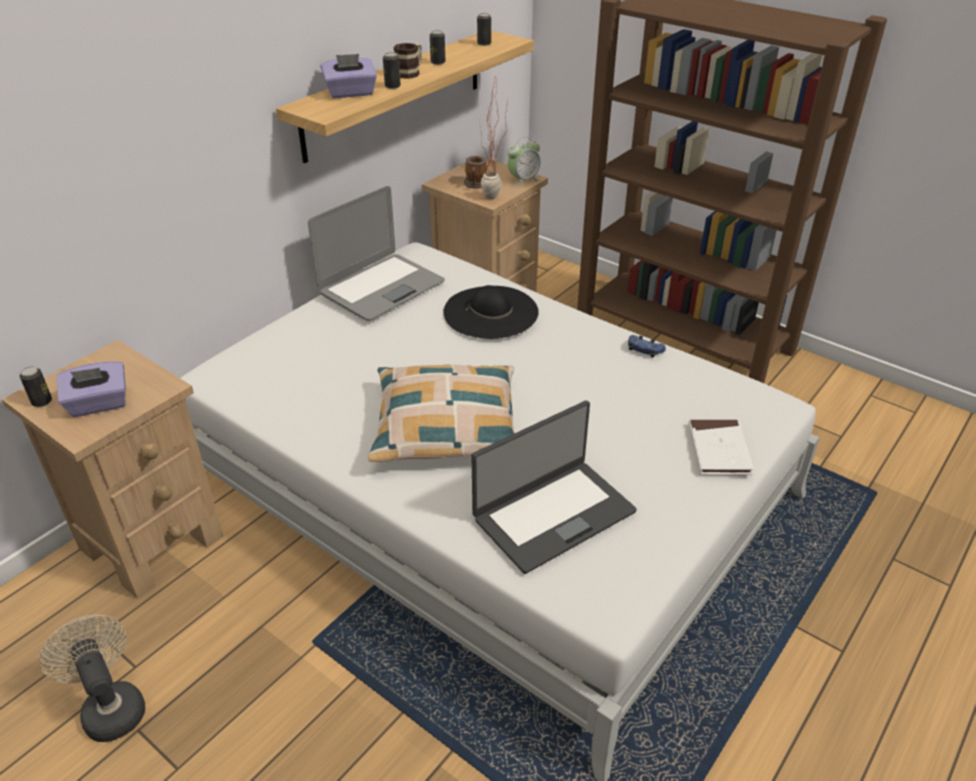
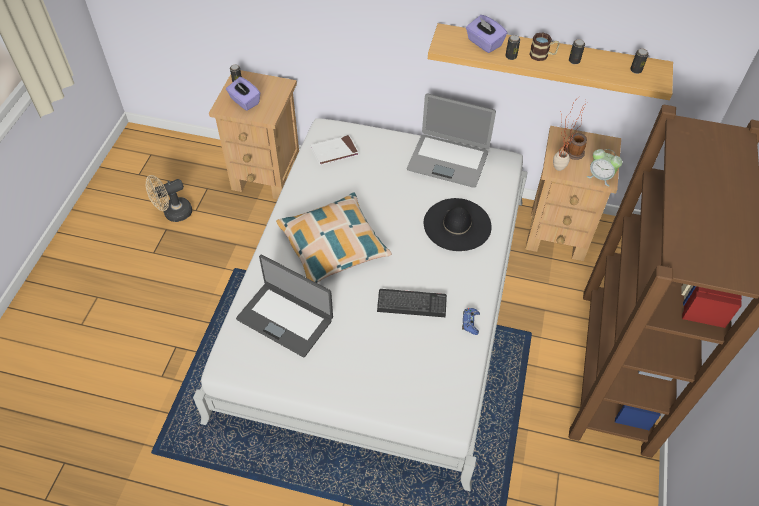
camera: 65 degrees right, 15 degrees up
beige fan [40,615,145,742] -> beige fan turned 150 degrees counterclockwise [146,175,192,222]
white book [688,419,754,475] -> white book moved to [311,135,359,165]
none -> keyboard [377,289,447,317]

